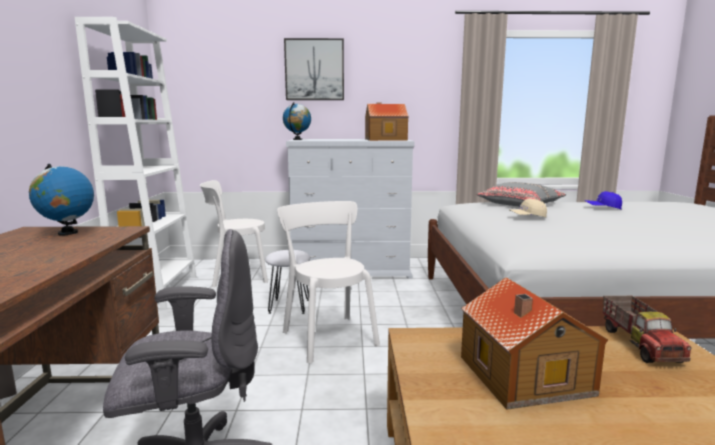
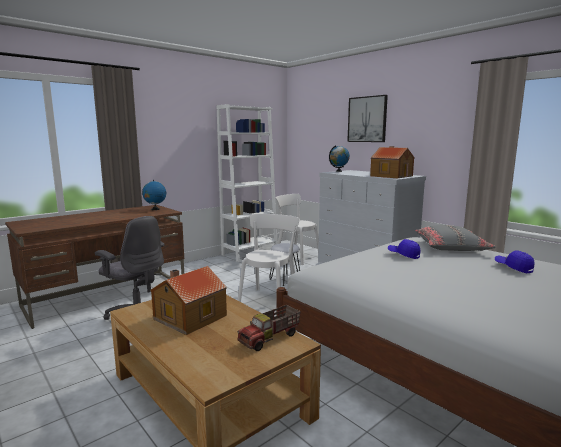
camera: 50 degrees right, 0 degrees up
beige cap [509,199,547,217] -> blue cap [388,239,421,259]

